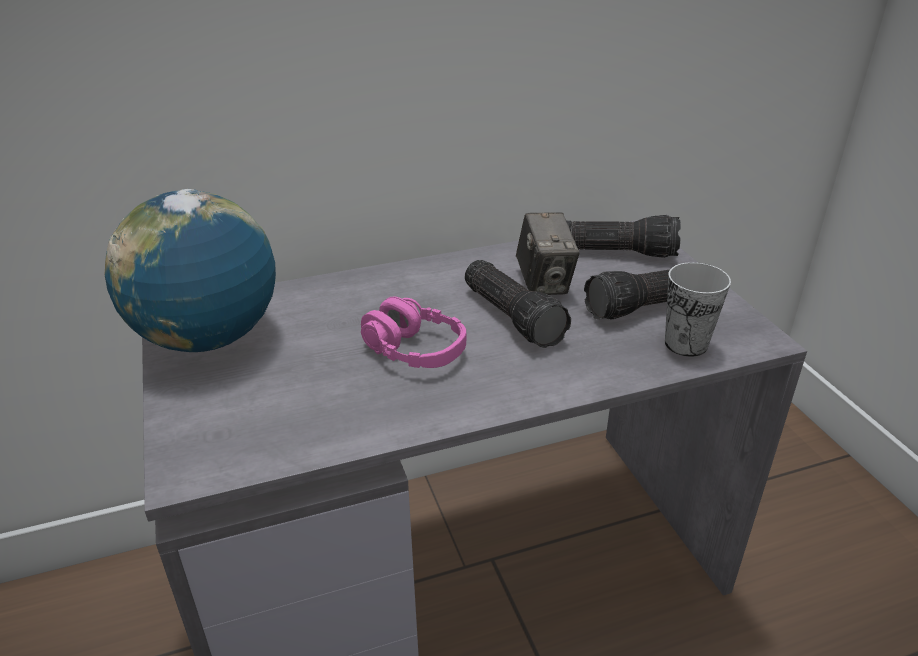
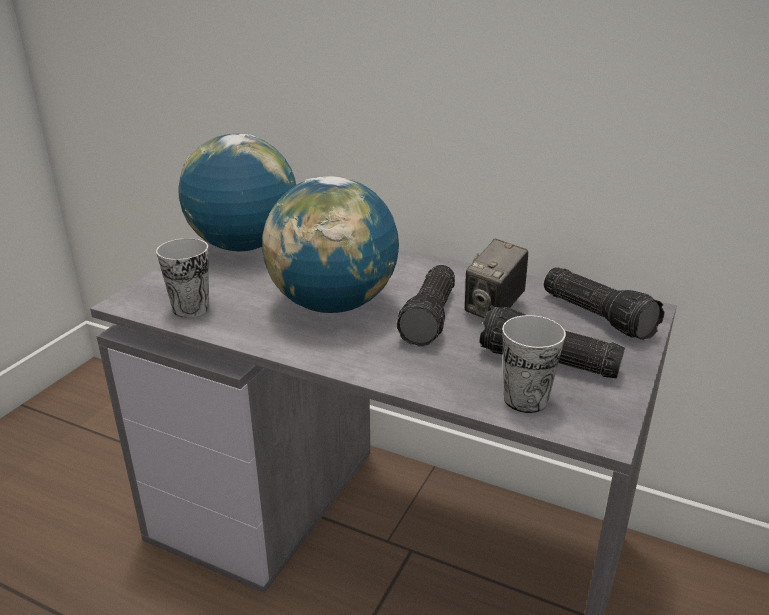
camera: 45 degrees right, 5 degrees down
pink headphones [361,296,466,368] -> globe [262,176,399,313]
none -> cup [156,238,209,318]

